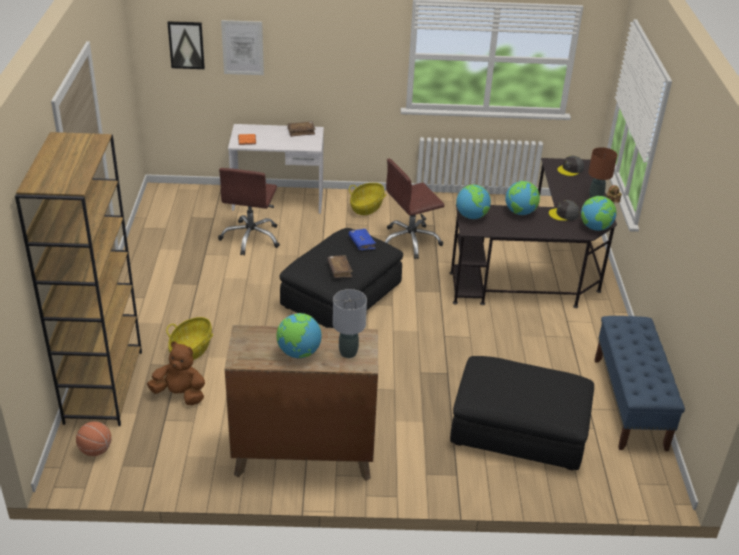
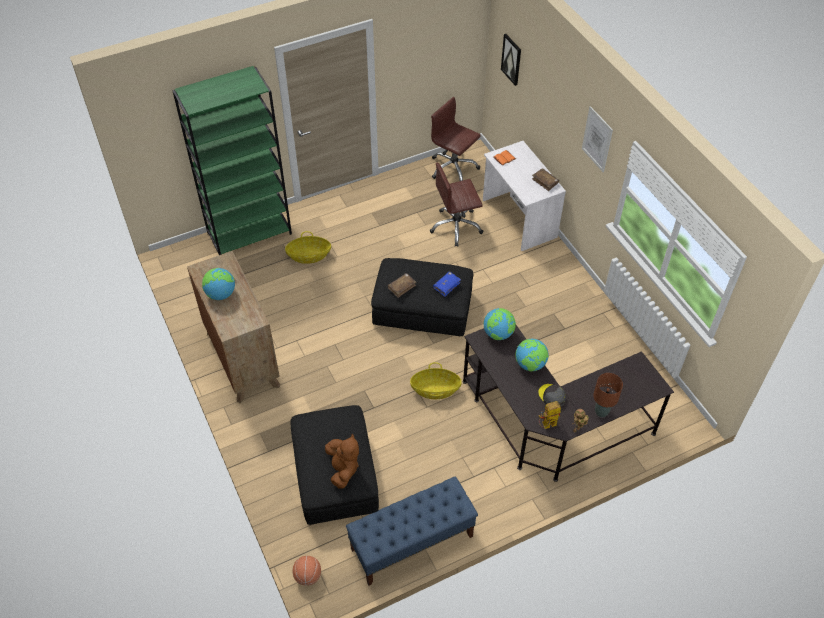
camera: 65 degrees right, 15 degrees up
brown bookcase [15,132,142,426] -> green bookcase [172,66,292,255]
basketball [76,421,112,456] -> basketball moved to [293,556,321,586]
brown plush toy [147,341,205,405] -> brown plush toy moved to [325,434,359,489]
picture [221,20,264,75] -> picture moved to [582,106,613,172]
grey table lamp [333,289,367,358] -> none
basket [349,183,386,215] -> basket moved to [410,362,462,399]
brown office chair [385,159,444,259] -> brown office chair moved to [431,97,481,181]
grey cap [557,155,584,176] -> none
globe [581,196,616,231] -> toy robot [539,401,561,429]

